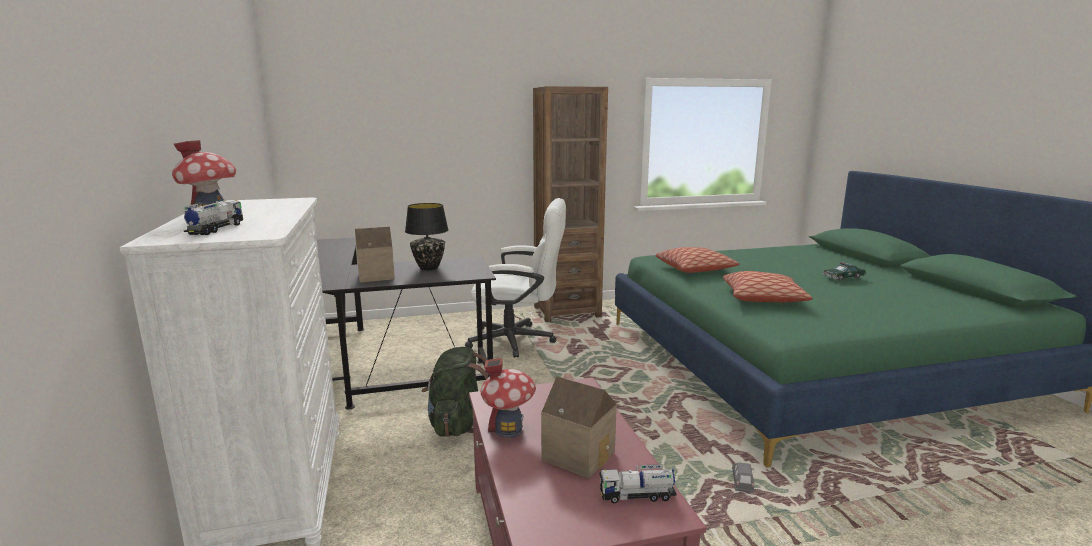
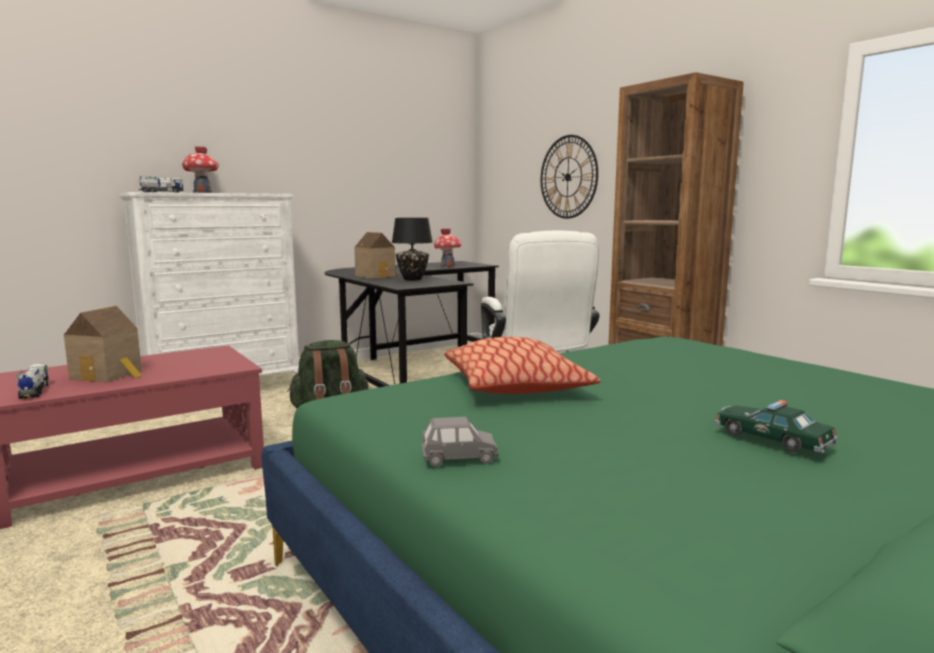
camera: 70 degrees right, 5 degrees down
toy house [481,358,536,438] -> toy house moved to [434,229,462,268]
pillow [656,247,739,273] -> none
grey toy car [732,462,754,493] -> grey toy car moved to [421,417,499,467]
none -> wall clock [541,135,598,219]

